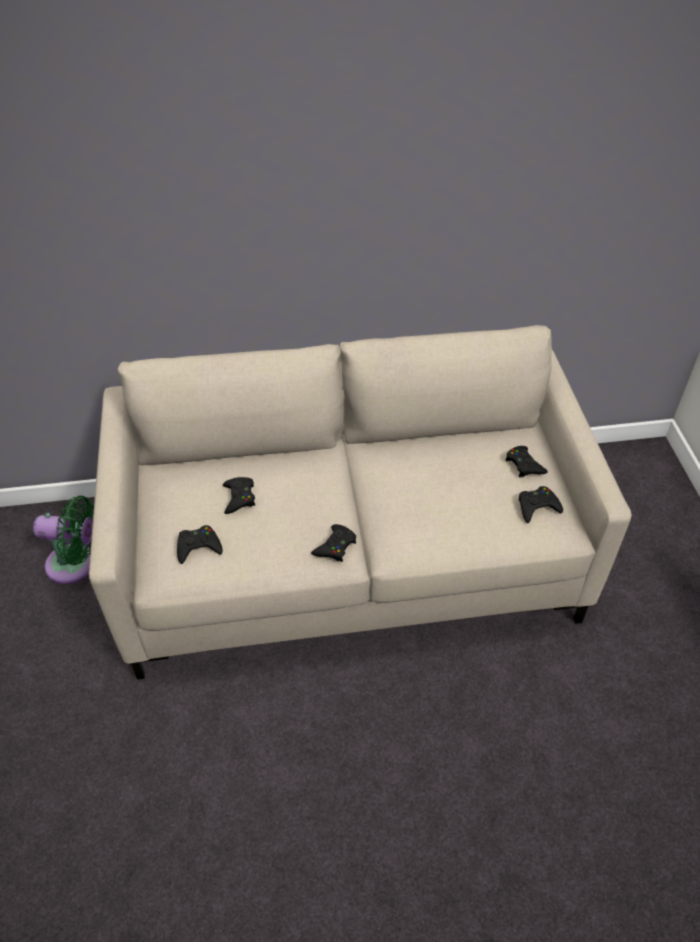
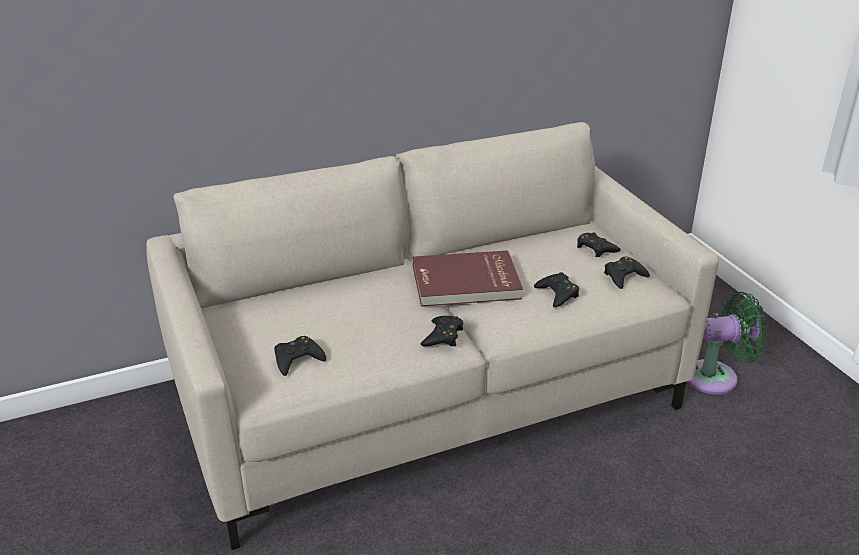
camera: 15 degrees left, 15 degrees down
green fan [33,496,94,584] -> green fan moved to [687,292,768,395]
black game controller [223,477,255,514] -> black game controller moved to [534,272,579,308]
none -> red book [412,250,523,306]

